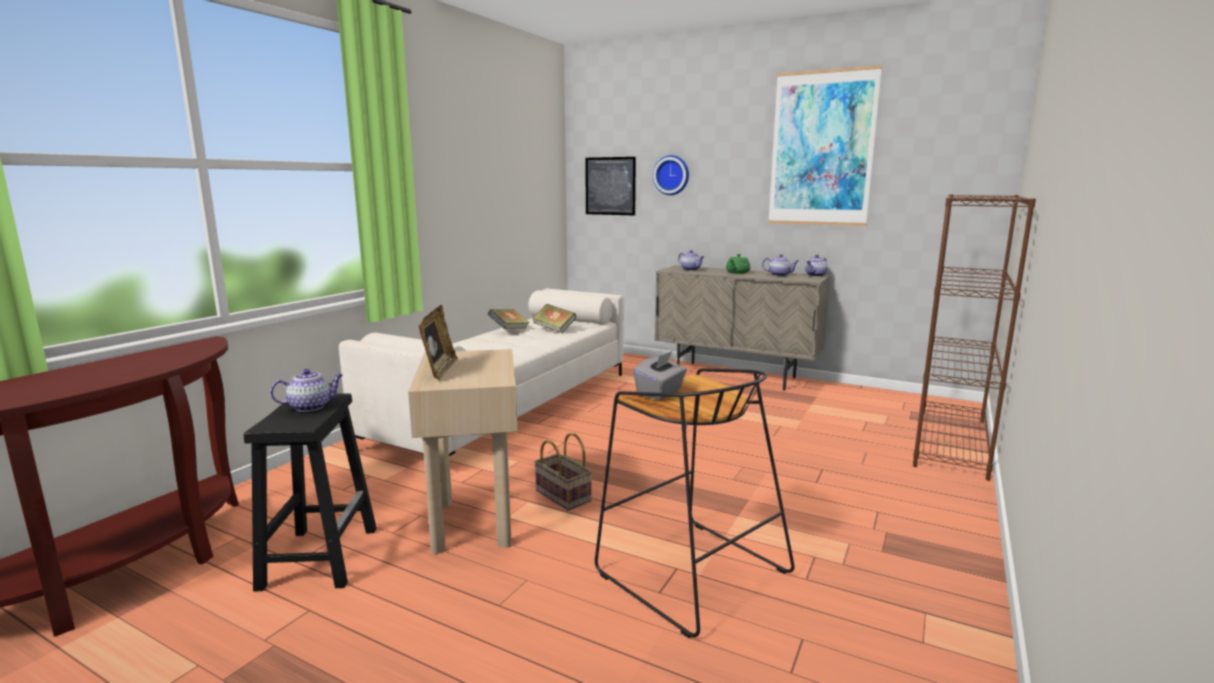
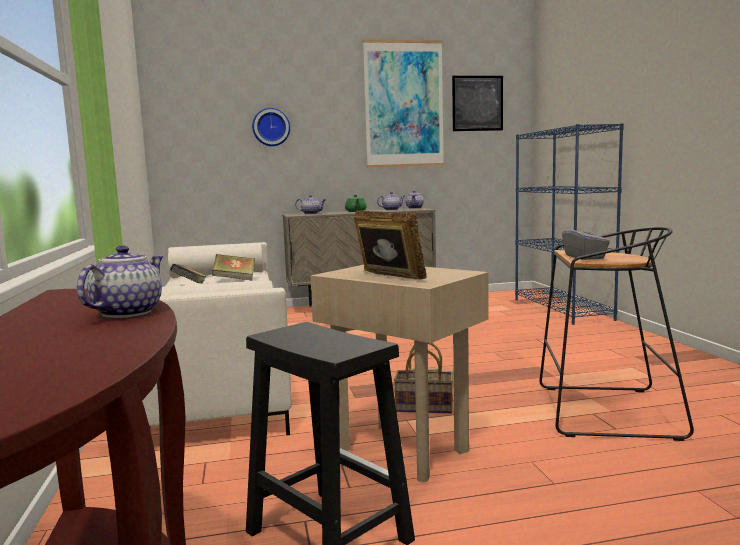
camera: 40 degrees left, 5 degrees down
teapot [270,369,343,412] -> teapot moved to [77,246,163,318]
picture [585,157,636,215] -> picture moved to [452,76,503,131]
brown bookcase [913,194,1036,481] -> blue bookcase [515,123,624,325]

